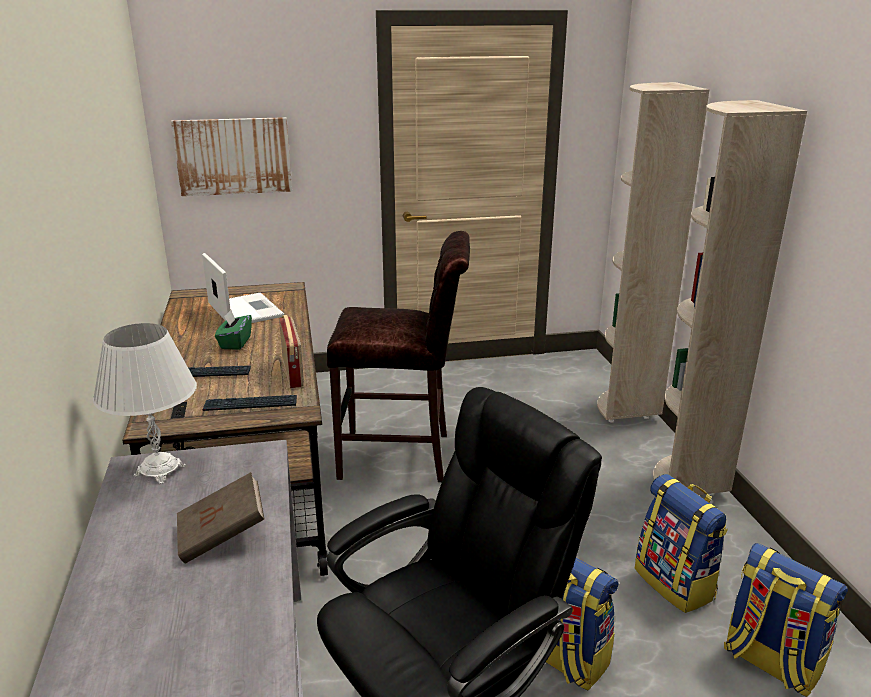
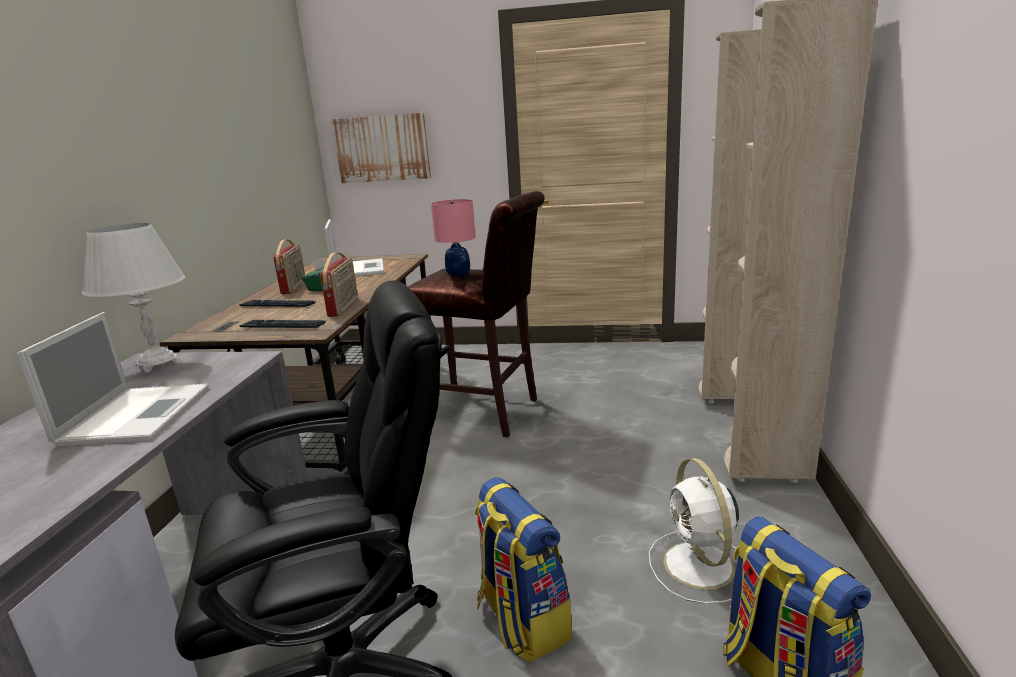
camera: 20 degrees right, 5 degrees down
brown book [177,472,264,564] -> laptop [17,312,209,447]
backpack [635,474,728,613] -> white fan [649,458,739,604]
none -> radio [273,239,305,294]
none -> pink table lamp [431,199,476,276]

